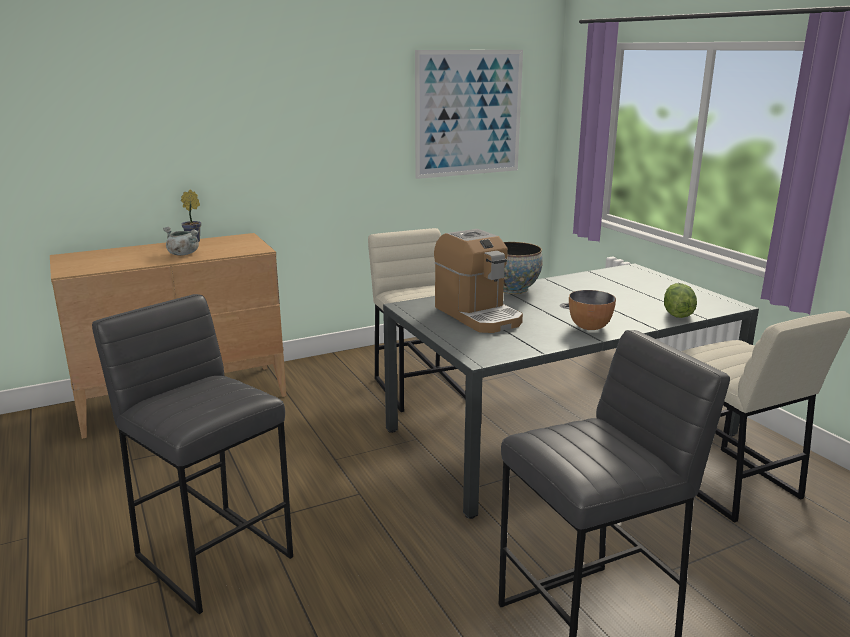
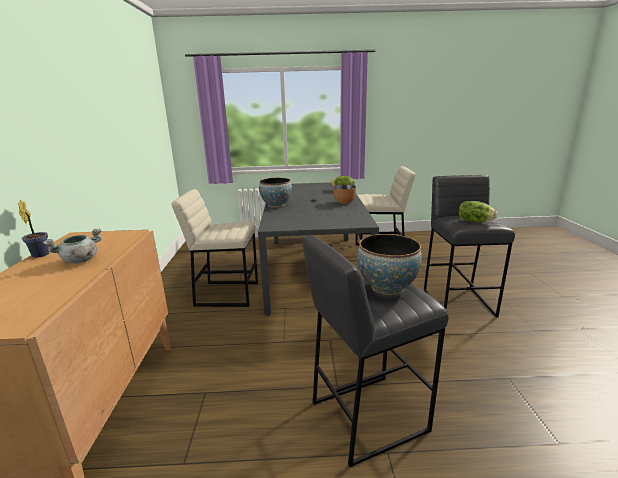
camera: 65 degrees left, 0 degrees up
picture [415,50,523,179] -> none
coffee machine [434,229,523,333] -> none
none -> bowl [357,234,422,295]
none -> lettuce [458,201,497,222]

